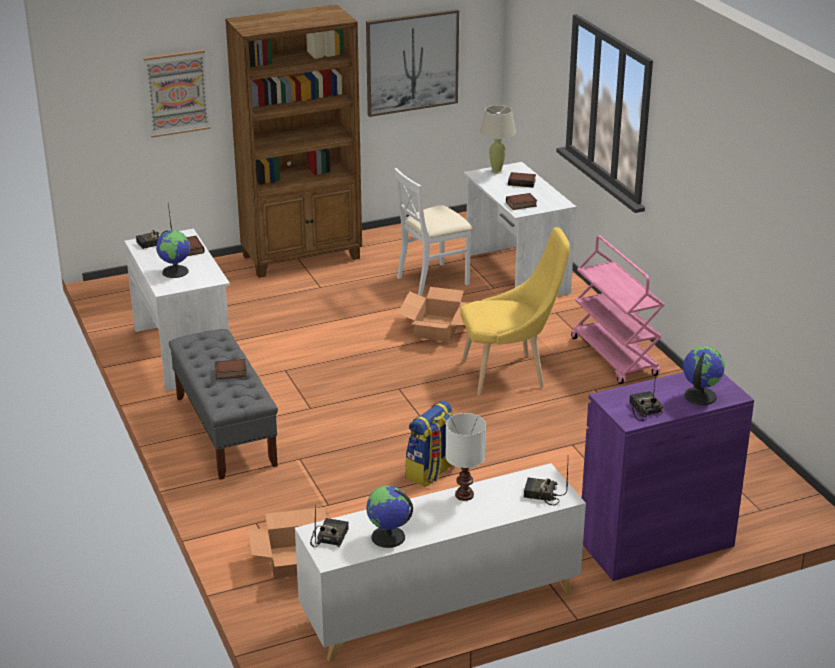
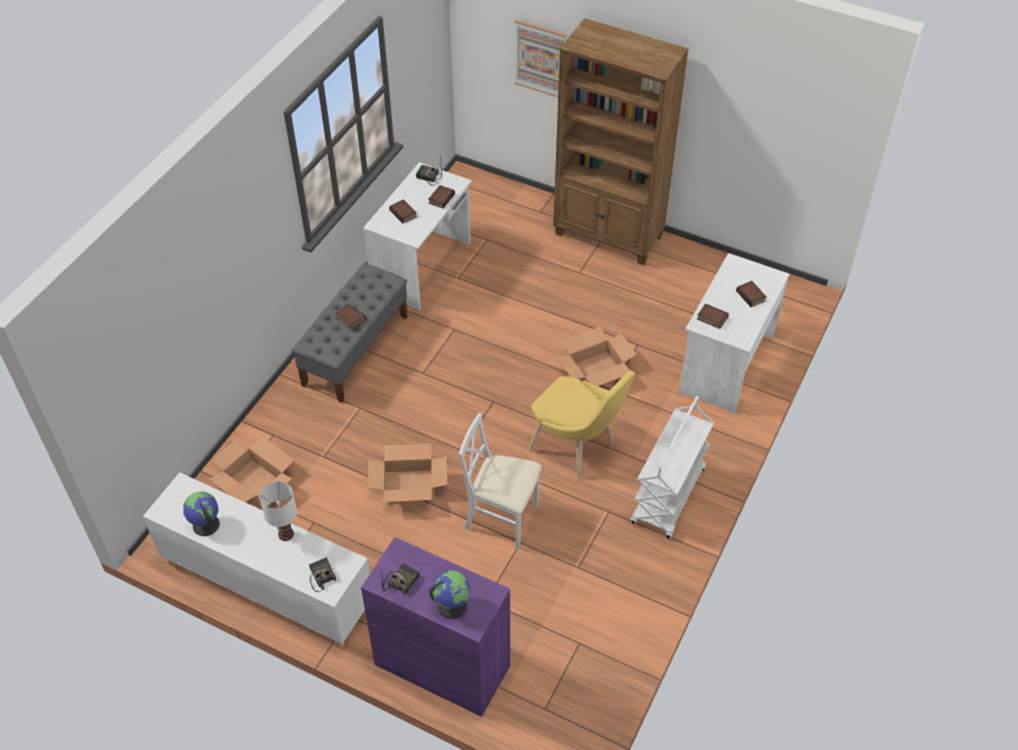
camera: 50 degrees right, 20 degrees up
globe [156,230,190,278] -> book [389,199,417,223]
radio [310,506,349,547] -> none
picture [366,9,459,117] -> none
white chair [394,168,473,296] -> white chair moved to [459,413,542,550]
backpack [405,400,455,487] -> cardboard box [368,444,447,502]
beige table lamp [480,105,516,174] -> none
pink cart [571,236,664,384] -> white cart [631,396,714,539]

